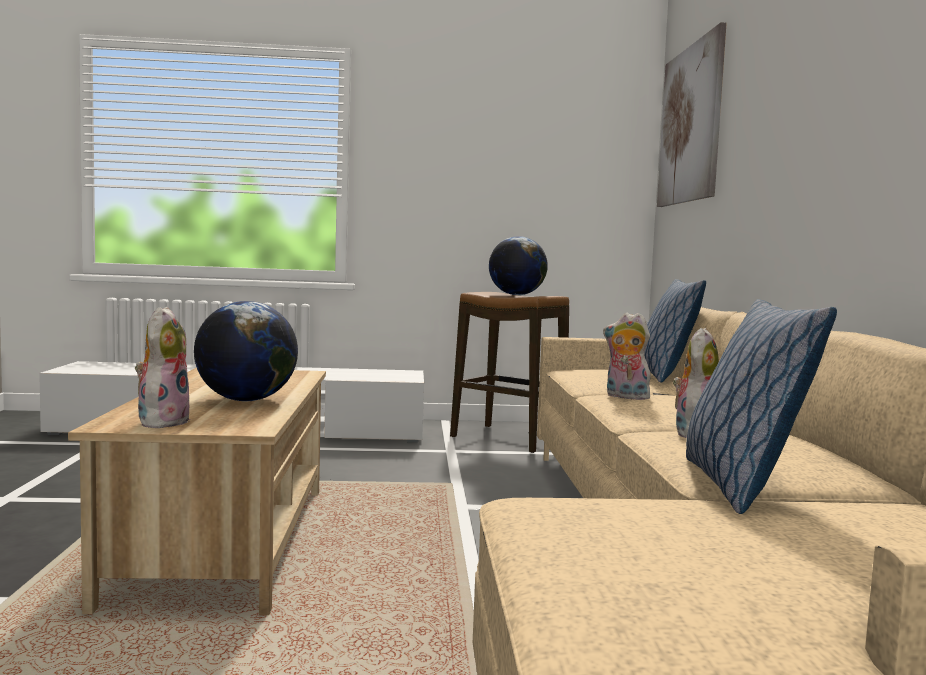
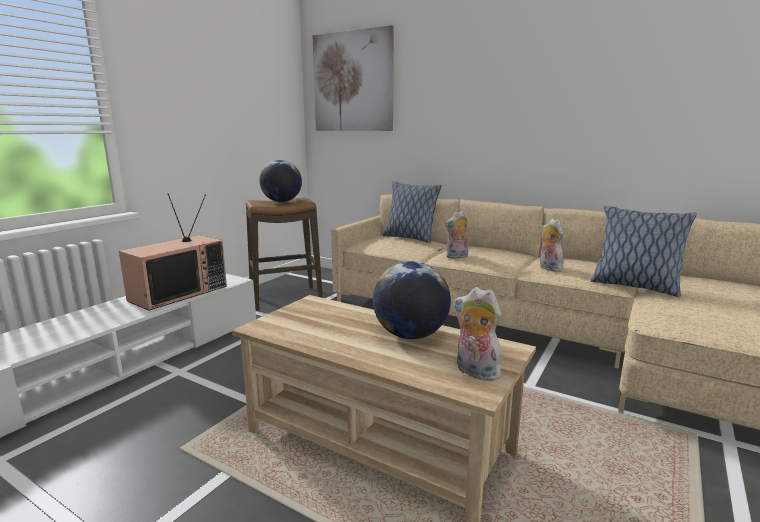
camera: 55 degrees left, 10 degrees up
none -> television [119,193,227,311]

